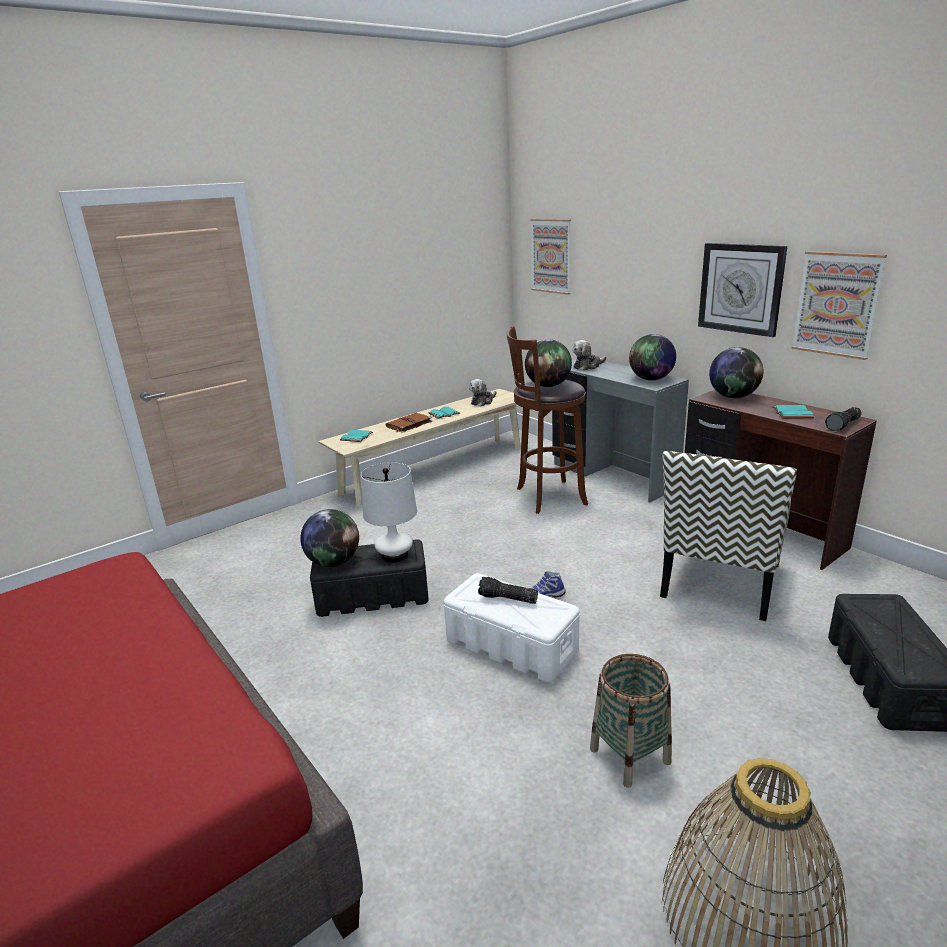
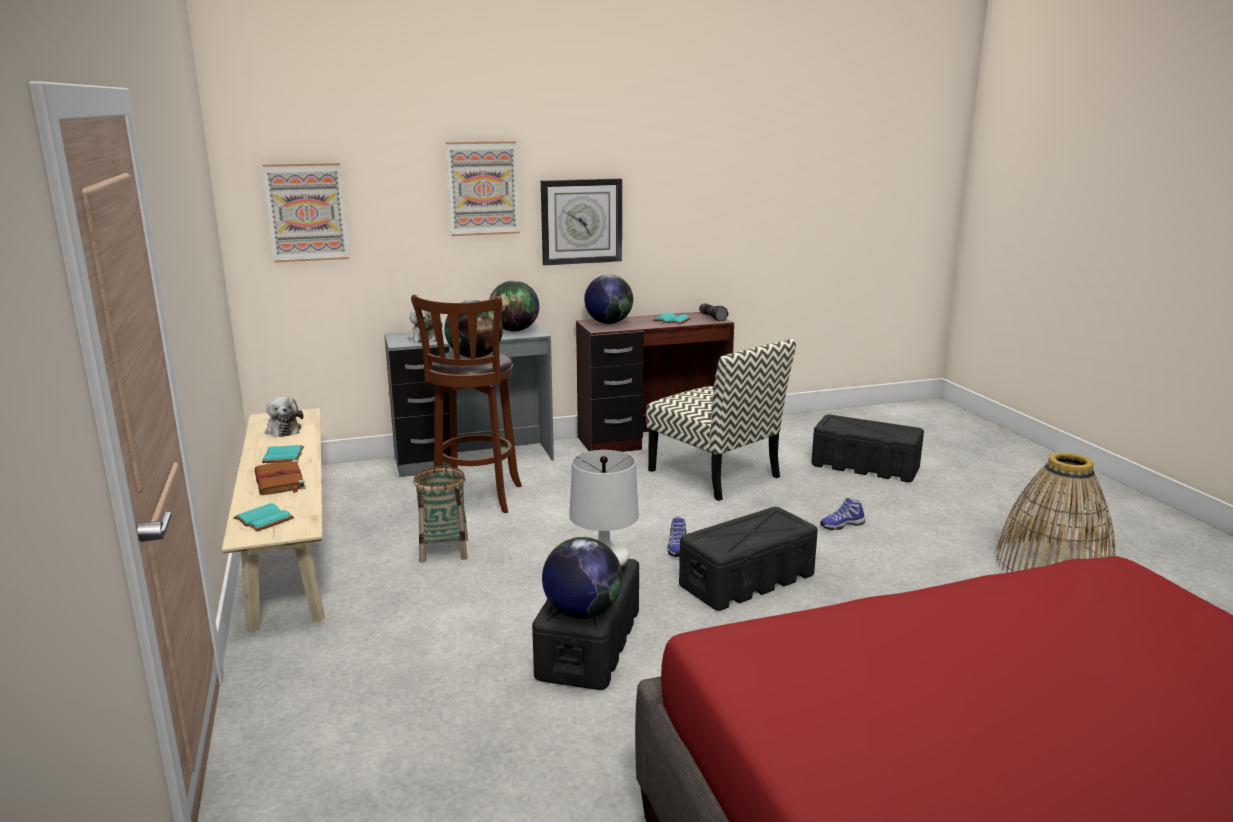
camera: 70 degrees left, 5 degrees down
white storage box [444,573,580,683] -> black storage box [679,507,818,611]
flashlight [478,577,538,604] -> none
basket [590,654,672,788] -> basket moved to [413,466,468,563]
picture [792,251,887,360] -> picture moved to [446,141,519,236]
none -> shoe [820,498,865,530]

